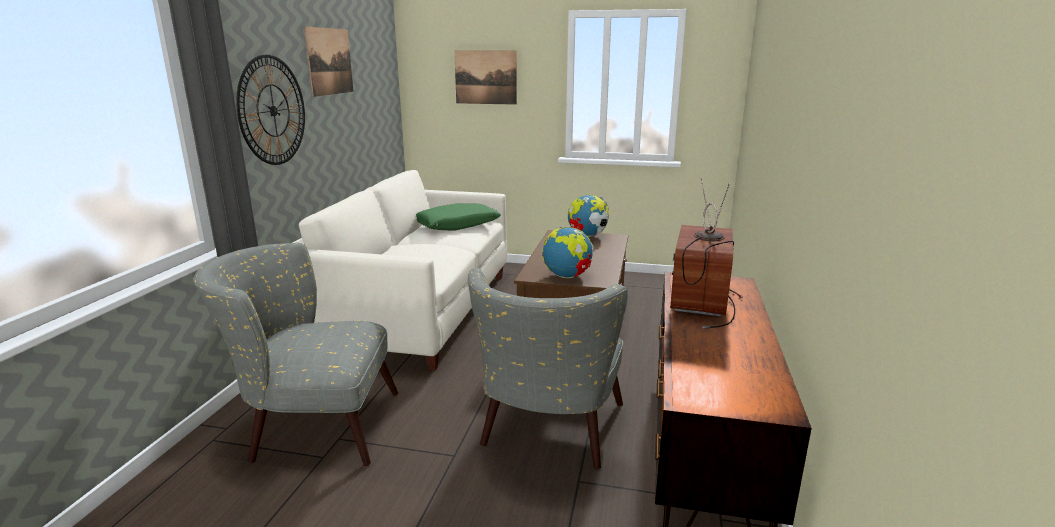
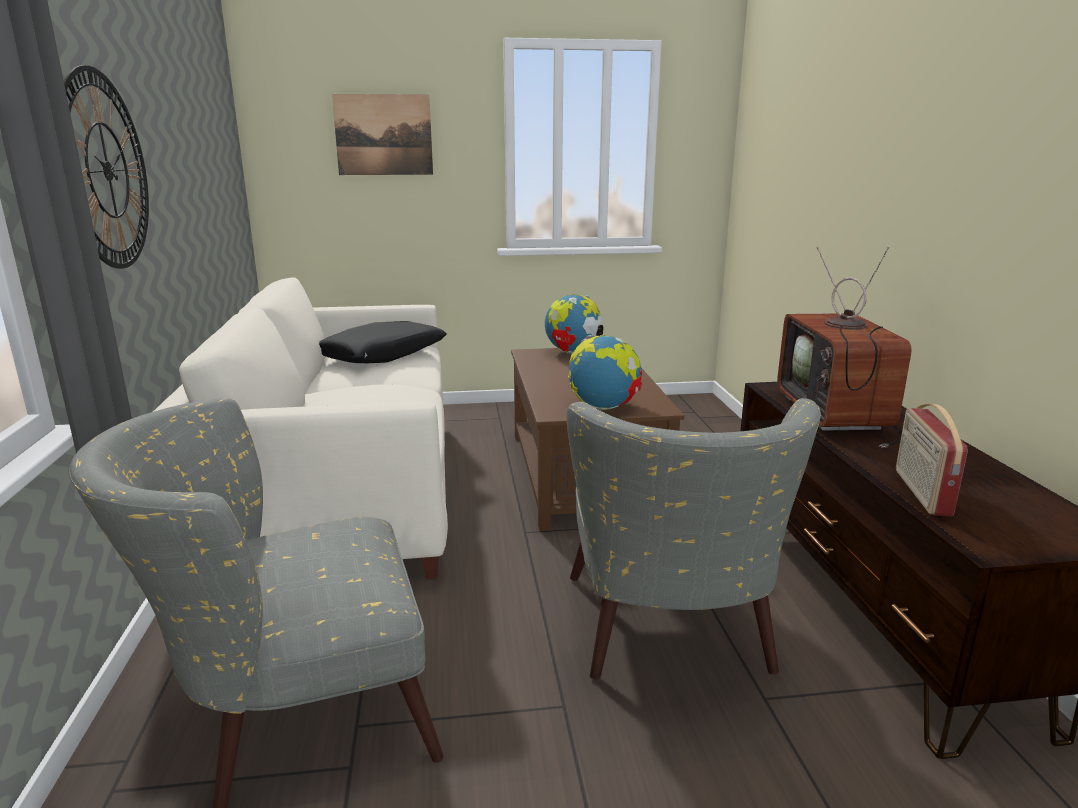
camera: 20 degrees left, 0 degrees up
picture [304,26,354,97] -> none
green pillow [416,203,501,231] -> black pillow [319,321,447,363]
none -> radio [896,404,968,516]

